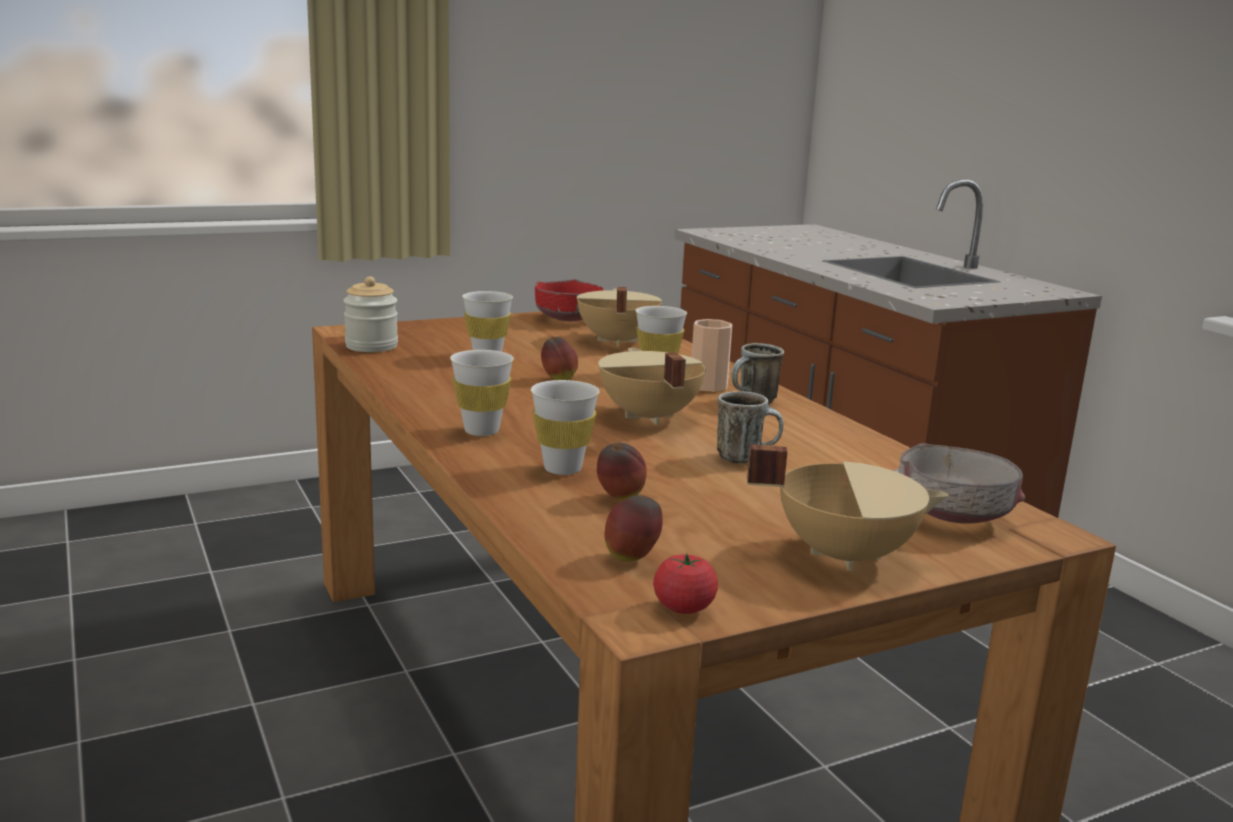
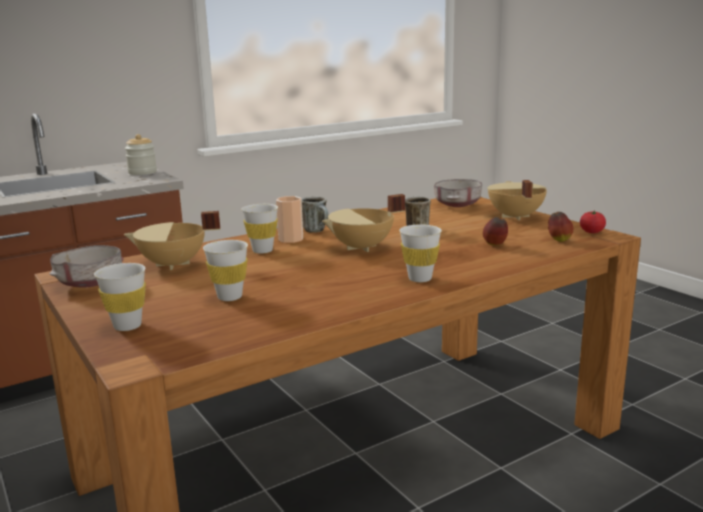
camera: 95 degrees left, 0 degrees up
jar [343,276,398,352] -> jar moved to [125,134,157,175]
white cup [531,380,600,475] -> white cup moved to [94,263,146,331]
red bowl [535,279,605,321] -> grey bowl [49,245,124,287]
apple [541,337,578,380] -> none

